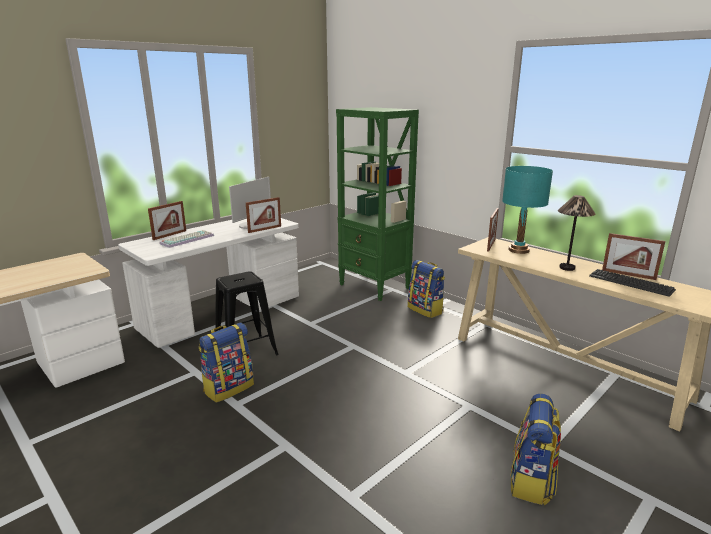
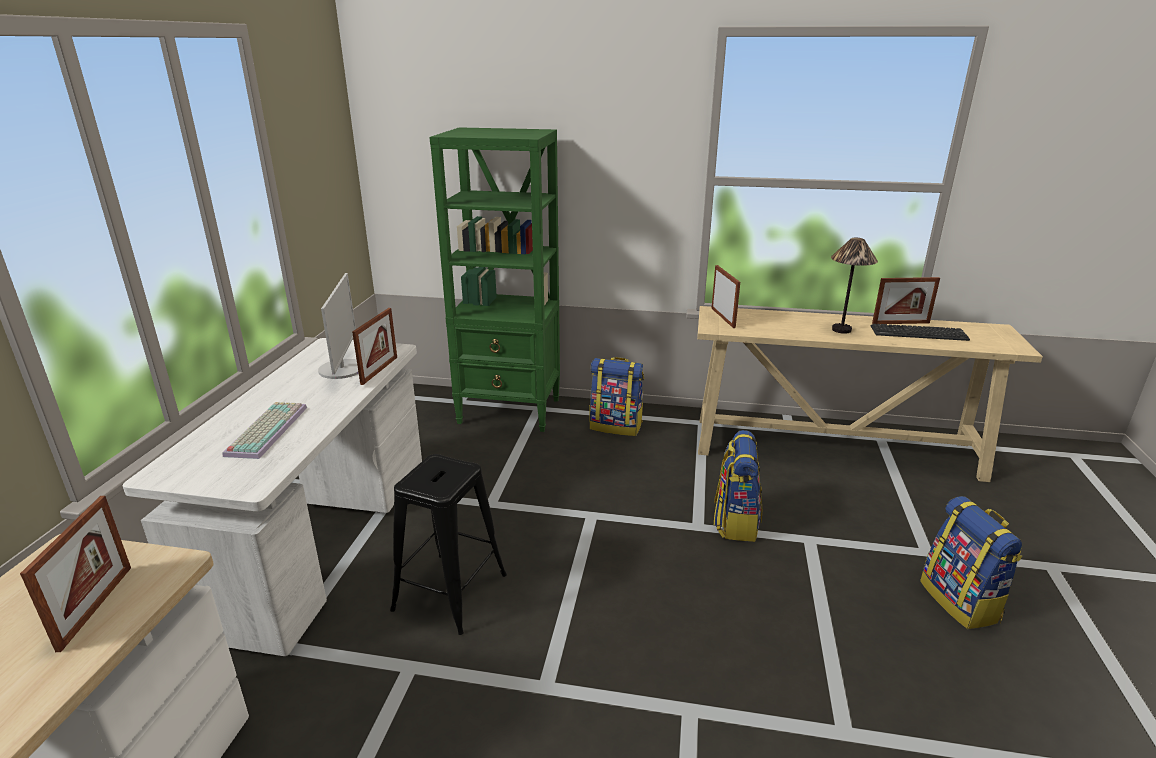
camera: 35 degrees left, 5 degrees up
picture frame [148,201,186,240] -> picture frame moved to [20,496,131,652]
backpack [199,323,254,403] -> backpack moved to [714,430,762,542]
turquoise table lamp [502,166,553,254] -> none

